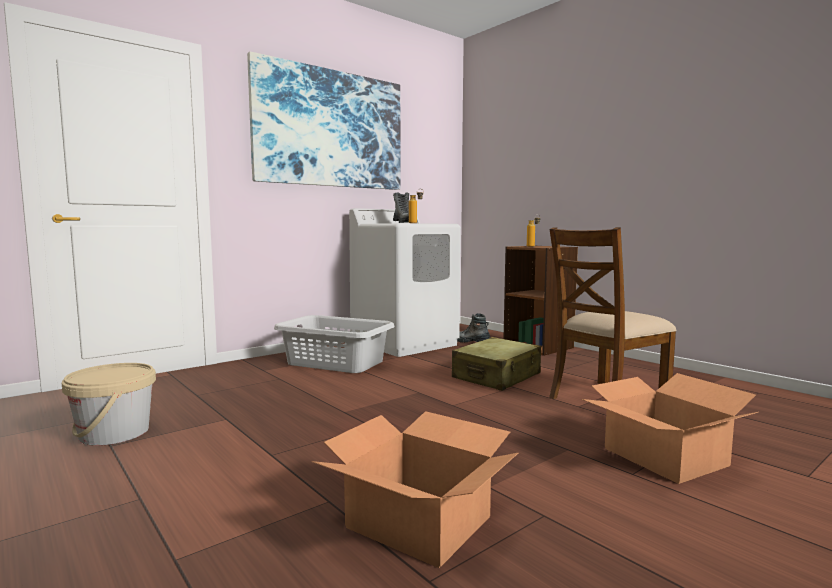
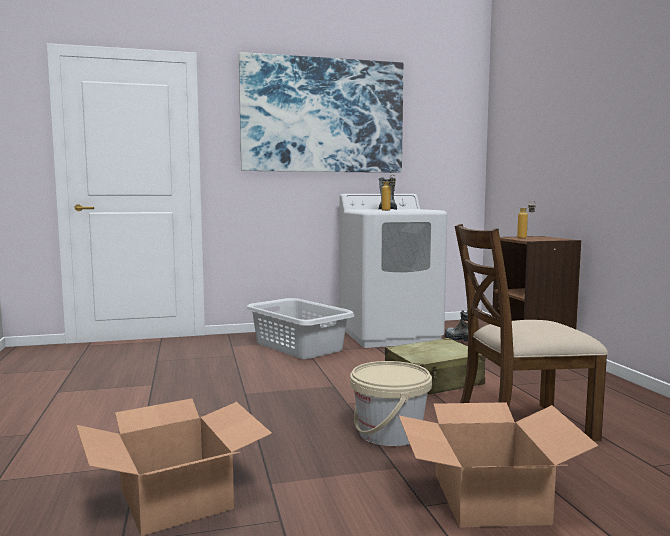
camera: 25 degrees right, 0 degrees up
beige bucket [62,363,156,446] -> beige bucket moved to [350,361,432,446]

